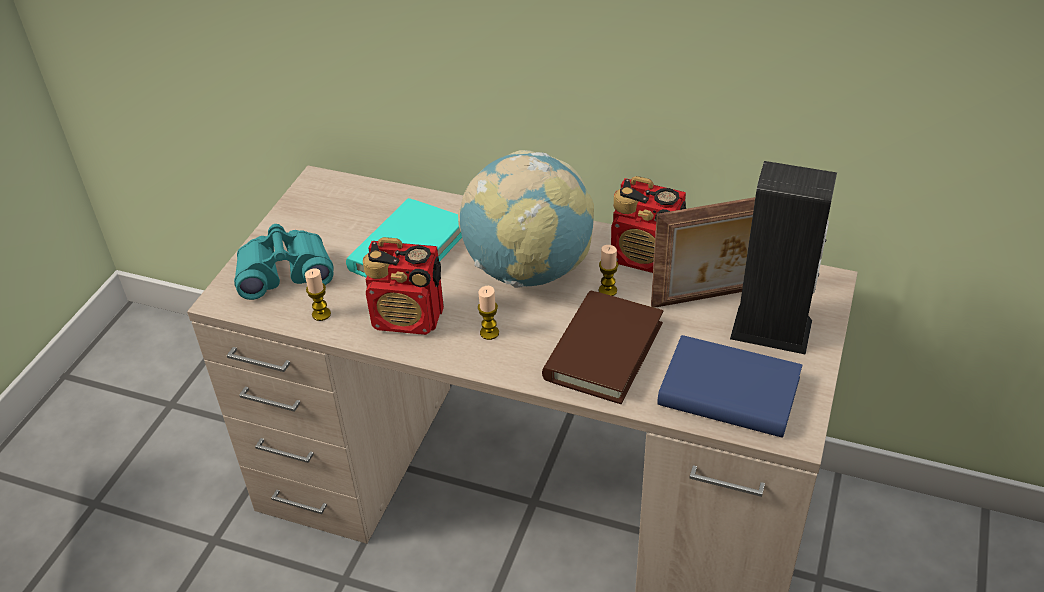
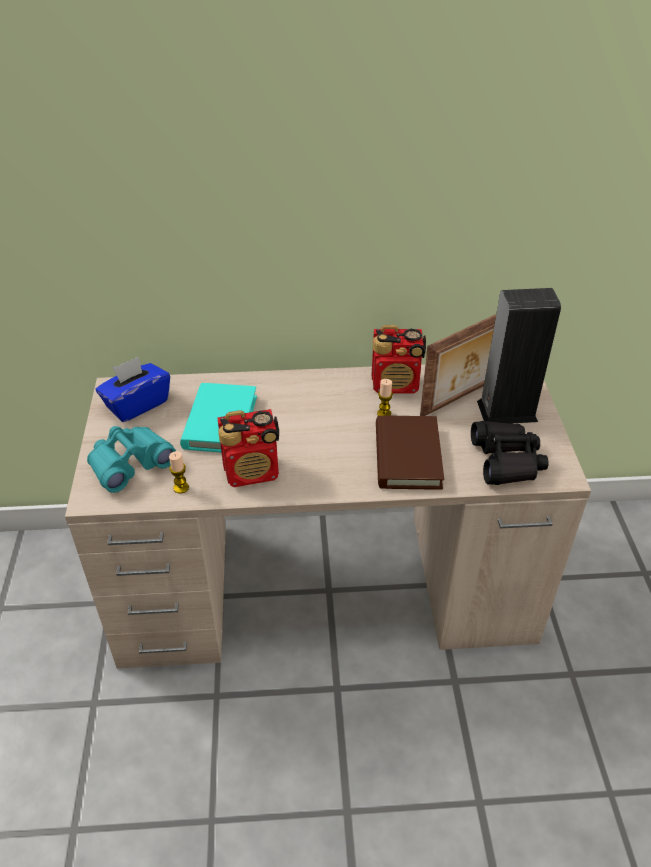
camera: 25 degrees left, 0 degrees up
globe [458,150,594,288] -> none
candle [478,286,499,340] -> none
blue book [657,335,802,438] -> black binoculars [471,421,549,485]
none -> blue tissue box [96,356,170,422]

